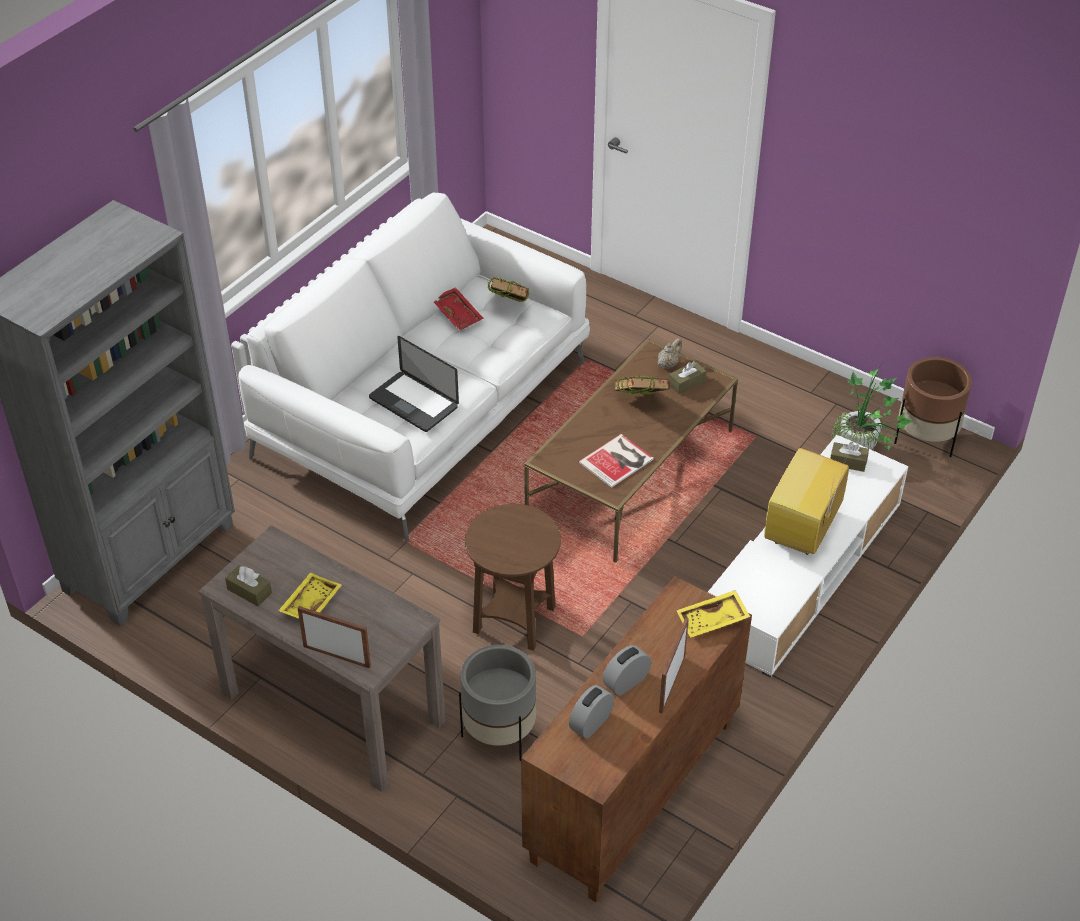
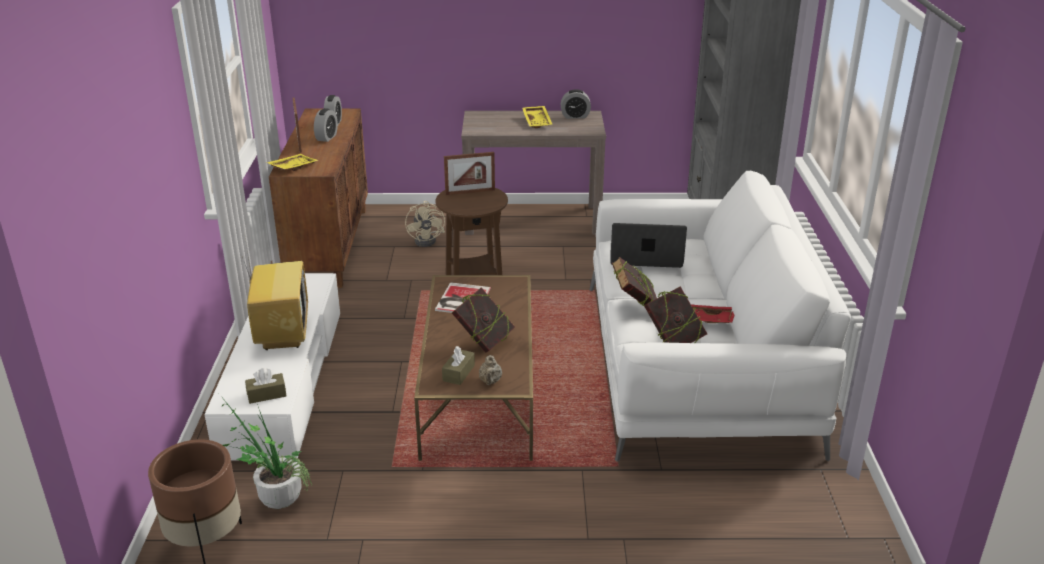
camera: 145 degrees right, 15 degrees down
brown tissue box [225,565,272,606] -> alarm clock [561,89,591,119]
picture frame [298,606,371,669] -> picture frame moved to [444,152,495,195]
grey planter [459,645,536,761] -> beige fan [405,201,445,247]
none -> book [612,257,657,306]

